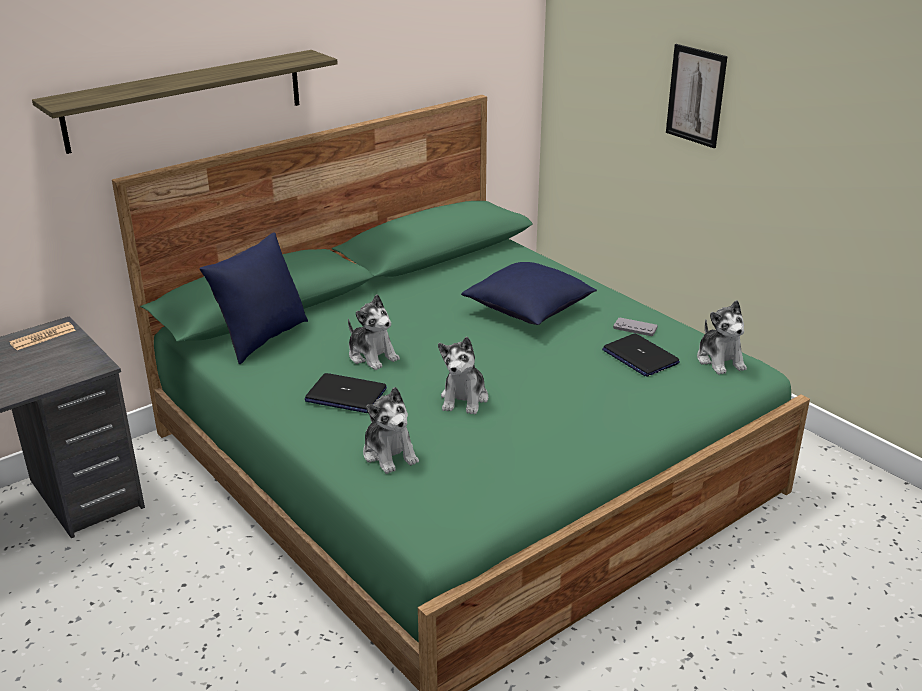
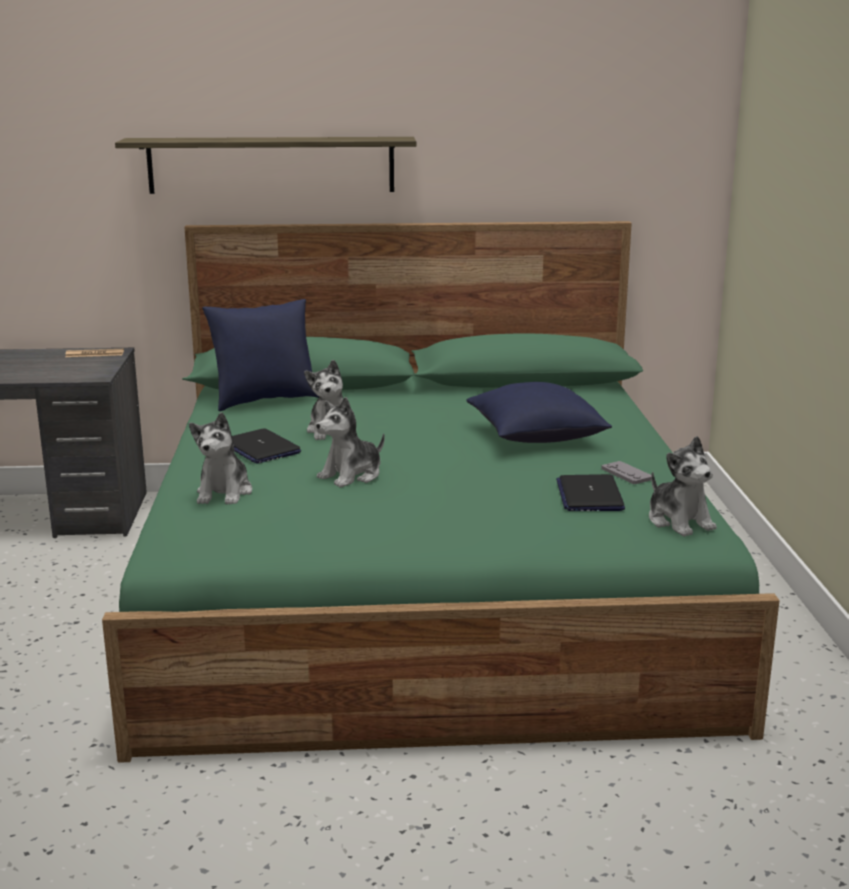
camera: 35 degrees right, 10 degrees down
picture [666,44,728,148] -> none
plush toy [697,300,747,375] -> plush toy turned 45 degrees counterclockwise [649,436,717,537]

